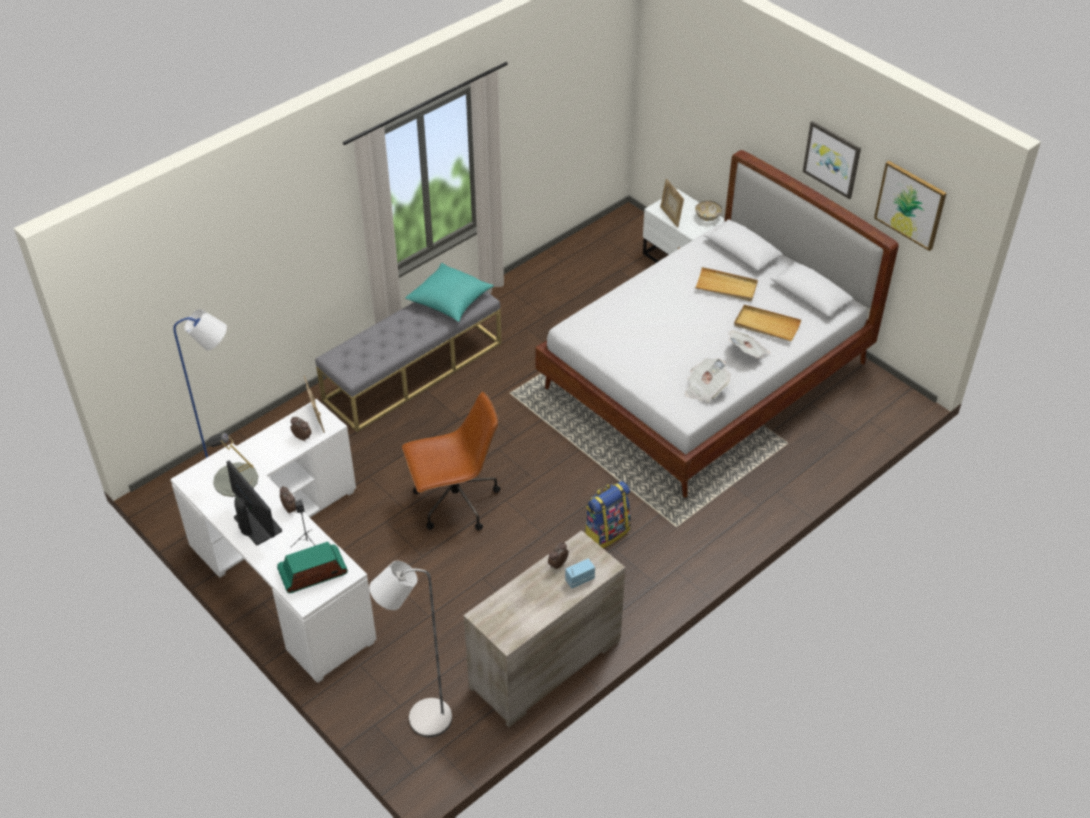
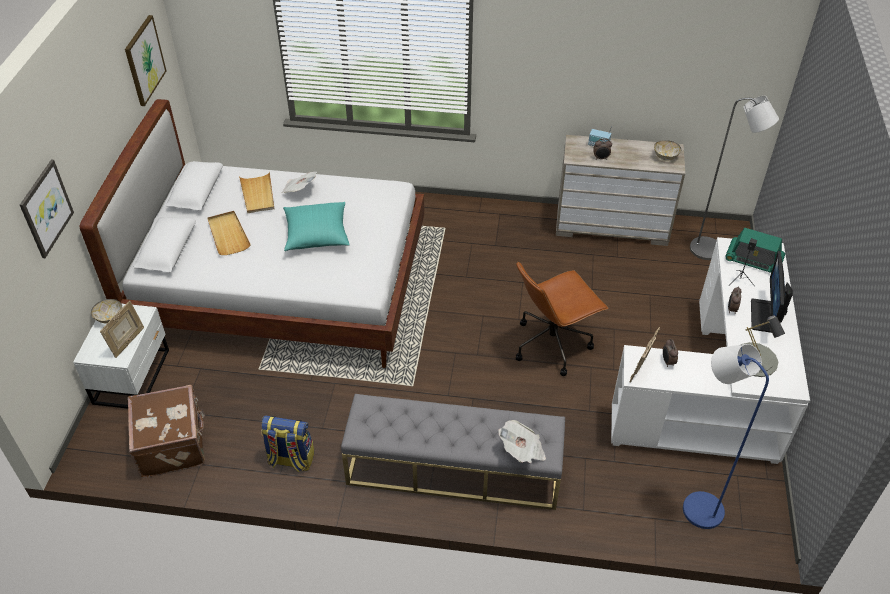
camera: 130 degrees left, 0 degrees up
brown office chair [402,391,500,530] -> brown office chair turned 60 degrees counterclockwise [516,261,608,376]
turquoise pillow [405,263,494,322] -> turquoise pillow moved to [283,202,350,251]
backpack [584,481,631,549] -> backpack moved to [261,416,314,472]
newspaper [685,358,730,403] -> newspaper moved to [498,420,546,463]
picture [803,121,861,199] -> picture moved to [20,160,74,258]
none -> brown suitcase [128,385,205,478]
none -> bowl [654,140,681,161]

